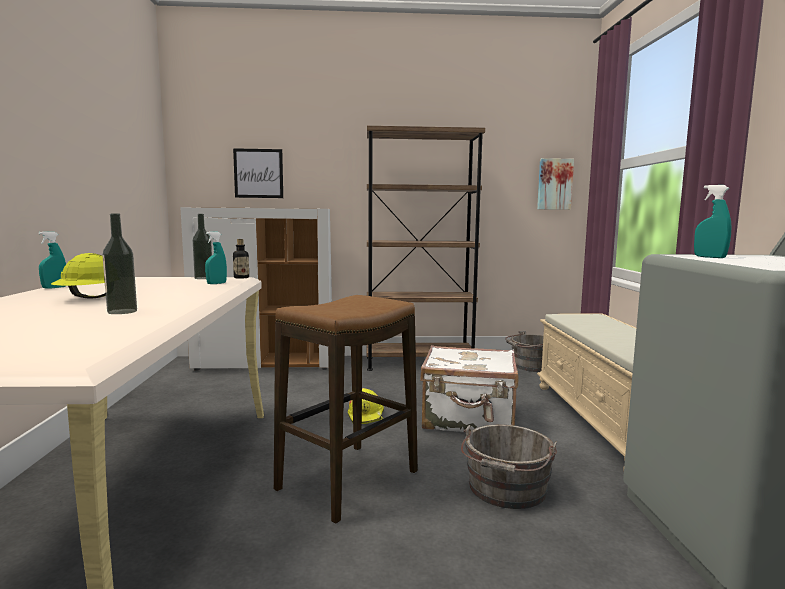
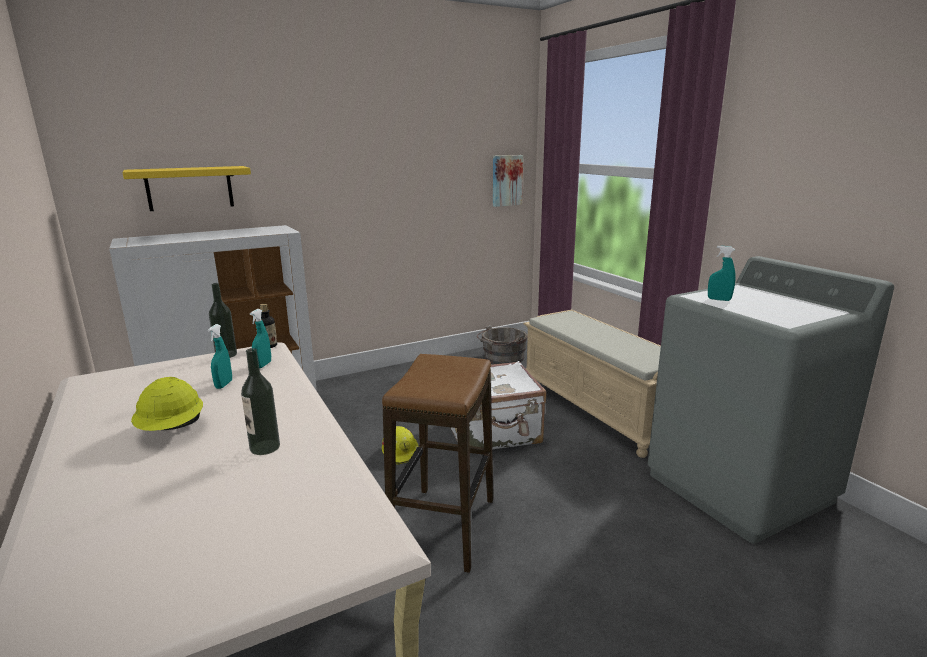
camera: 25 degrees left, 10 degrees up
turquoise spray bottle [39,231,66,289] -> turquoise spray bottle moved to [208,324,232,389]
picture [233,148,283,198] -> yellow shelf [122,166,251,211]
brown bookcase [367,126,485,371] -> none
grey bucket [461,424,557,509] -> none

